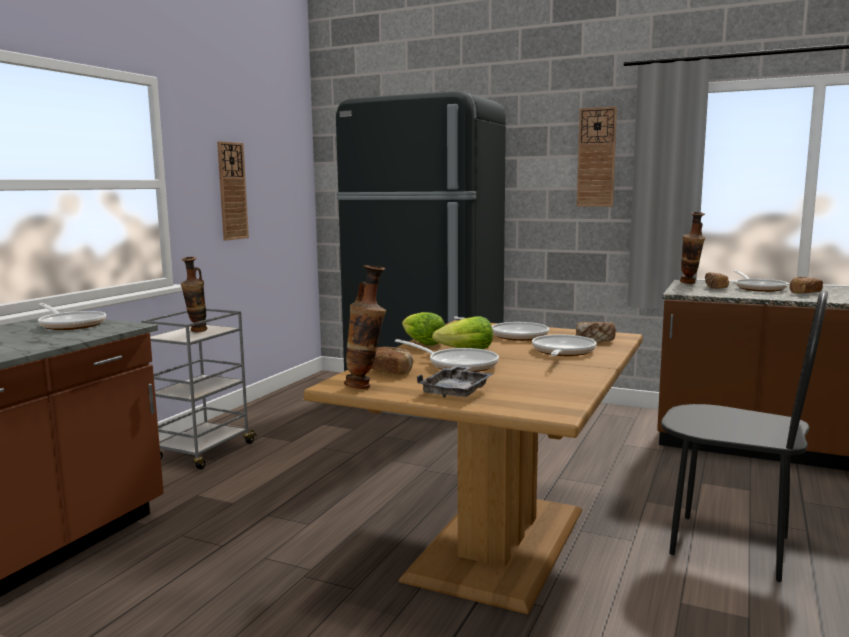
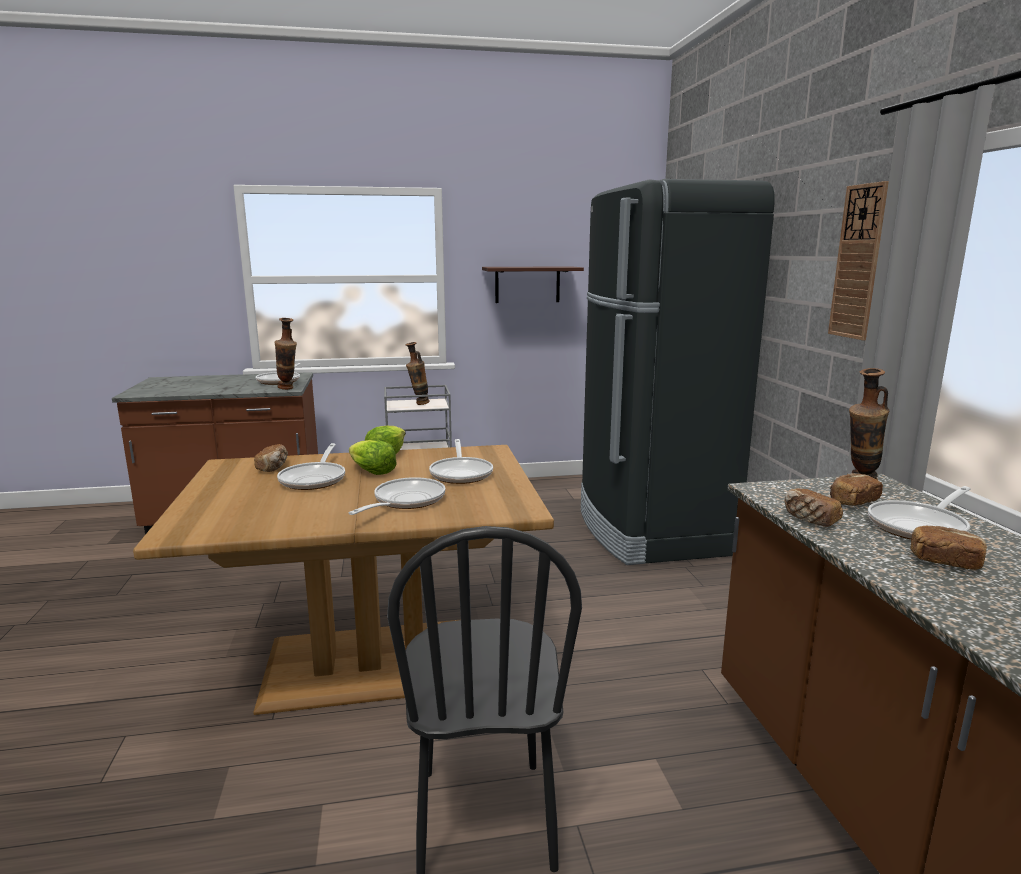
camera: 55 degrees right, 5 degrees up
wall clock [217,141,249,241] -> shelf [482,266,584,303]
vase [344,265,386,389] -> vase moved to [275,318,297,390]
grey tray [417,365,493,398] -> none
frying pan [532,334,597,356] -> frying pan turned 45 degrees counterclockwise [348,477,446,515]
bread [576,322,616,342] -> bread moved to [785,488,843,527]

